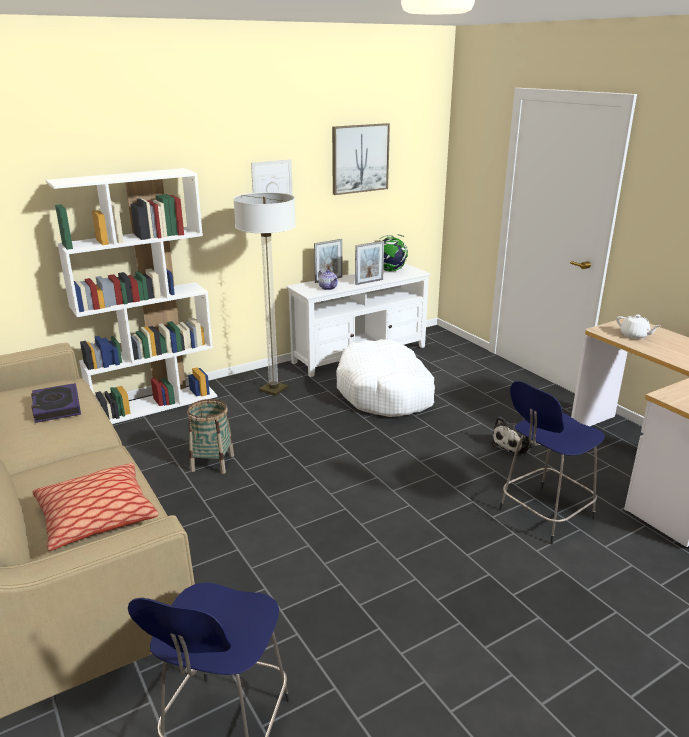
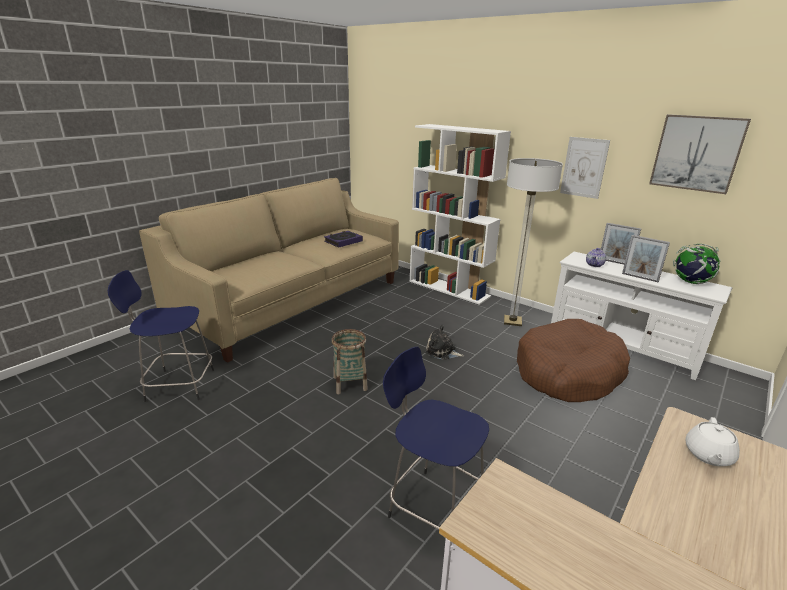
camera: 70 degrees right, 0 degrees up
pillow [33,463,159,551] -> none
basket [187,399,234,474] -> basket moved to [332,329,368,394]
white dog bed [336,339,435,417] -> brown dog bed [517,319,630,402]
plush toy [490,416,532,456] -> plush toy moved to [425,325,464,360]

